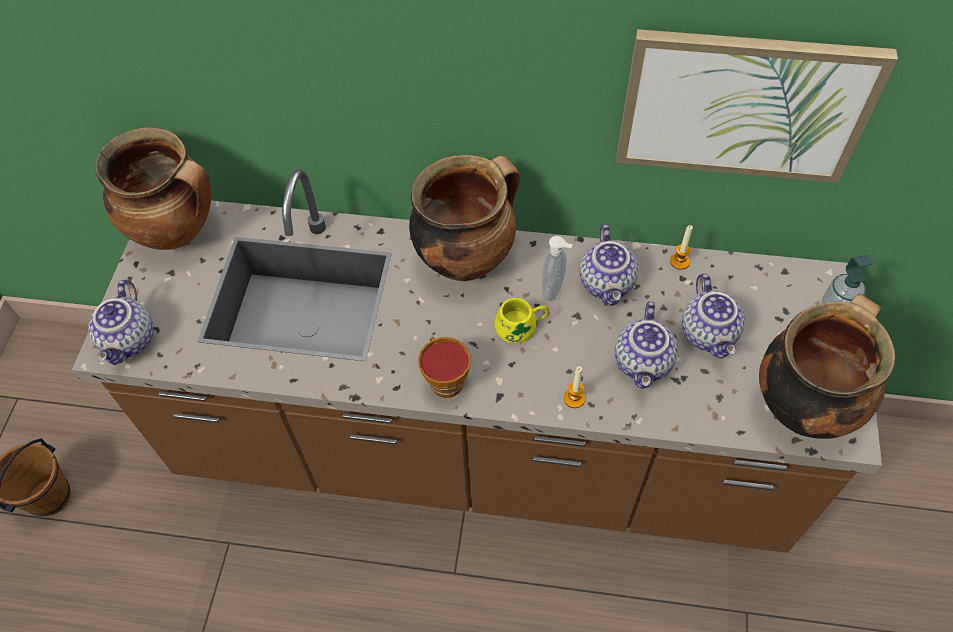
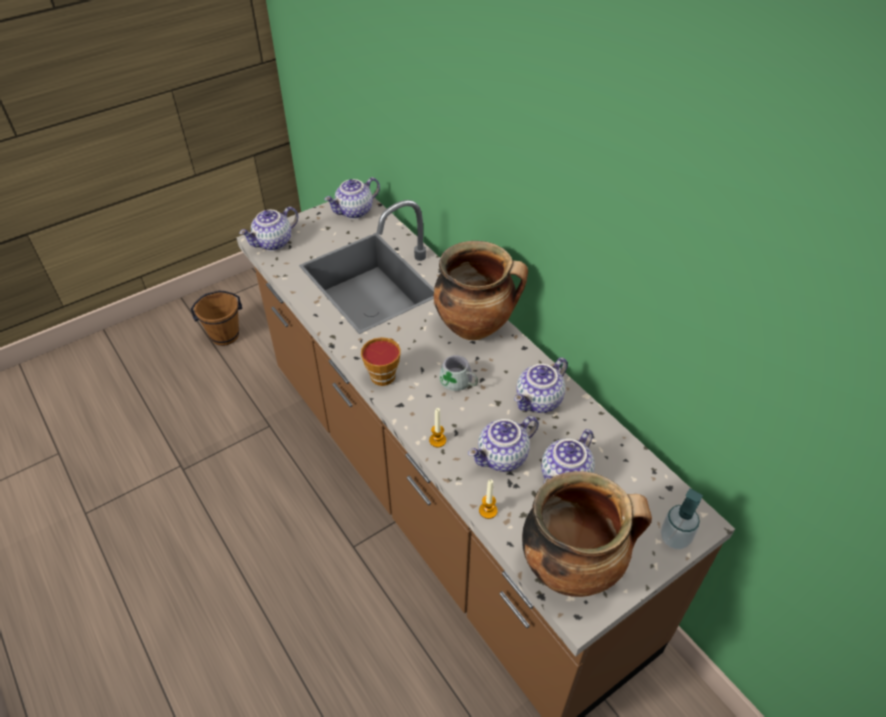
camera: 45 degrees right, 10 degrees down
cooking pot [95,127,211,250] -> teapot [324,177,380,219]
yellow mug [495,298,549,349] -> grey mug [439,355,478,400]
soap dispenser [542,236,572,301] -> none
picture [616,29,898,183] -> none
candle [670,225,693,270] -> candle moved to [479,479,497,519]

